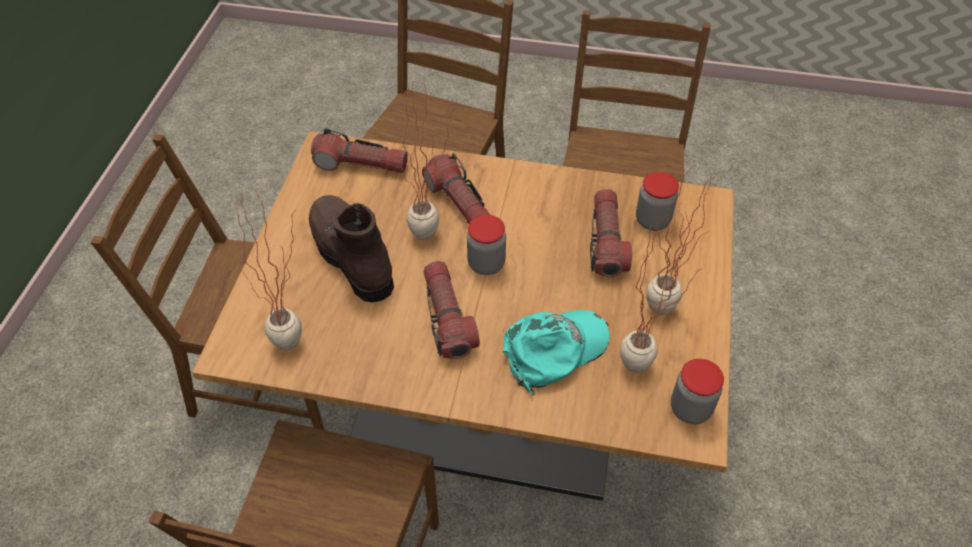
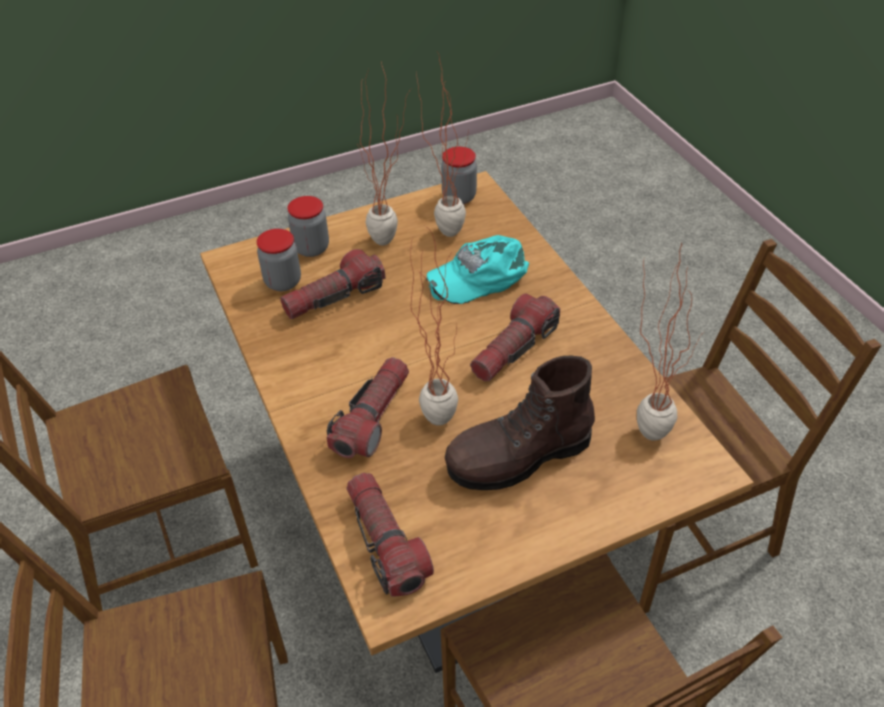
camera: 125 degrees left, 5 degrees down
brown boot [309,195,394,303] -> brown boot turned 45 degrees clockwise [445,356,595,490]
jar [467,215,506,275] -> jar moved to [288,196,329,257]
turquoise cap [503,310,610,395] -> turquoise cap turned 45 degrees counterclockwise [425,235,529,304]

